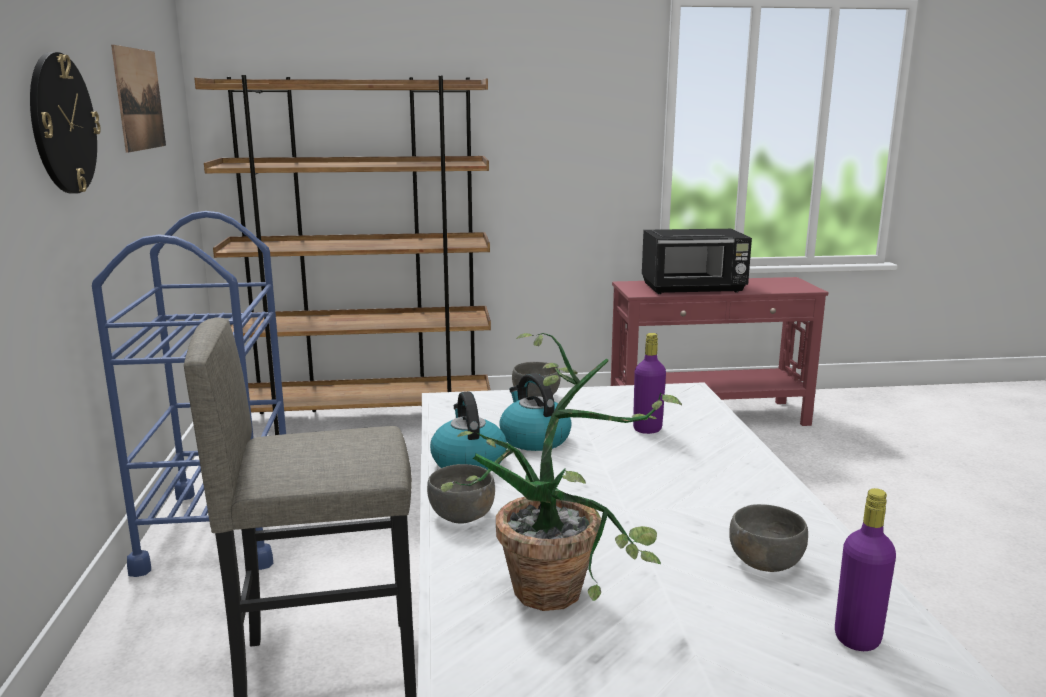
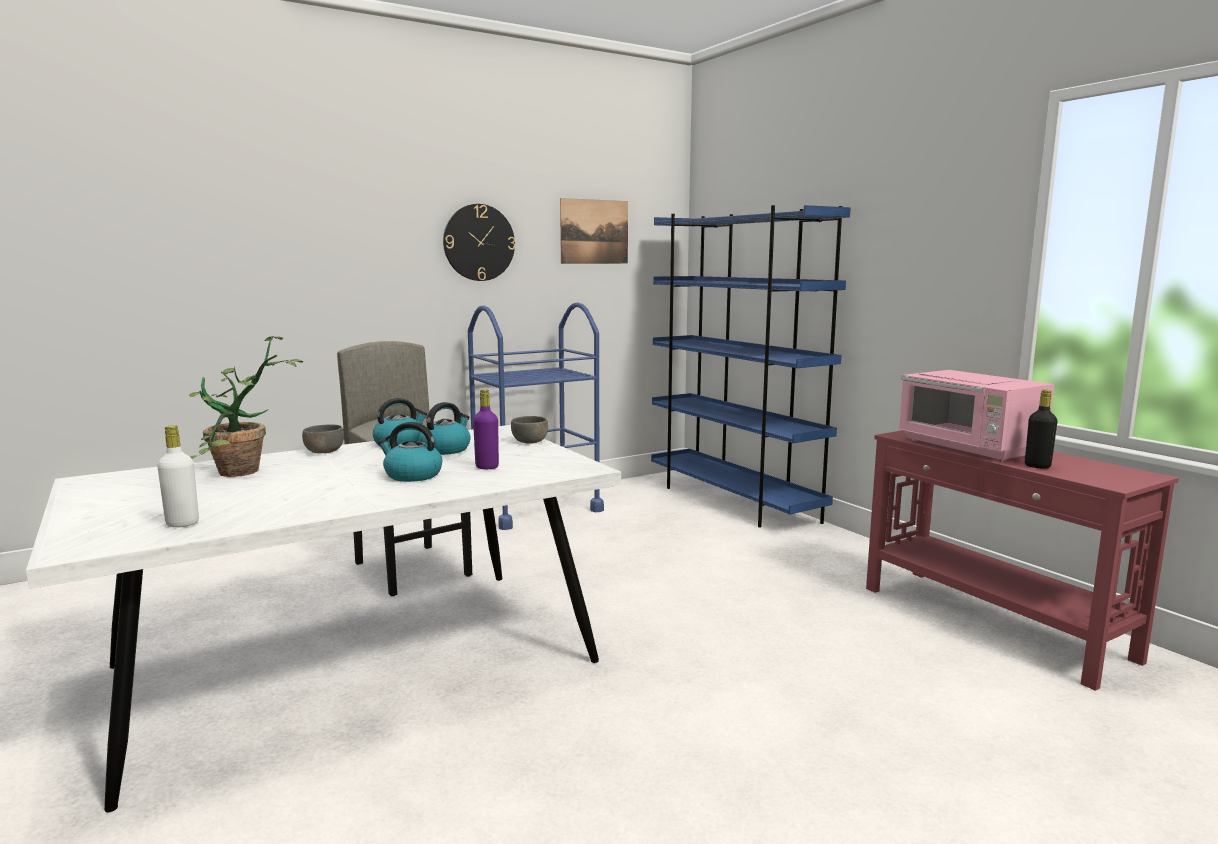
camera: 65 degrees right, 5 degrees down
brown bookcase [194,75,491,435] -> blue bookcase [651,205,851,527]
black microwave [642,229,752,294] -> pink microwave [899,370,1054,462]
grey bowl [729,504,808,572] -> none
purple bottle [835,488,896,651] -> white bottle [157,425,199,527]
none -> kettle [378,422,442,482]
none -> black bottle [1025,390,1058,469]

